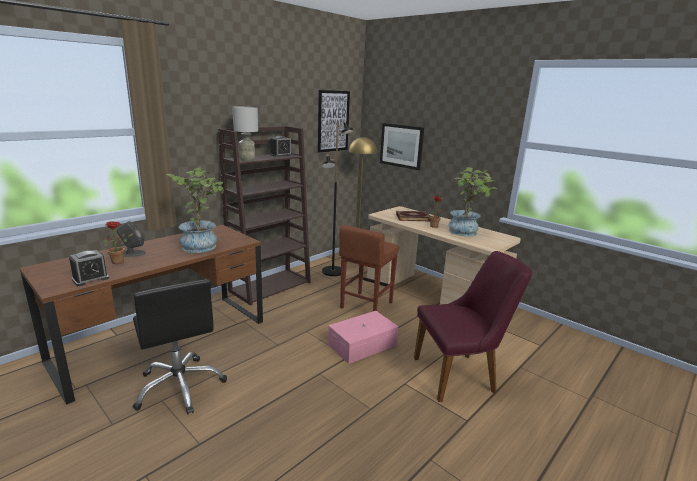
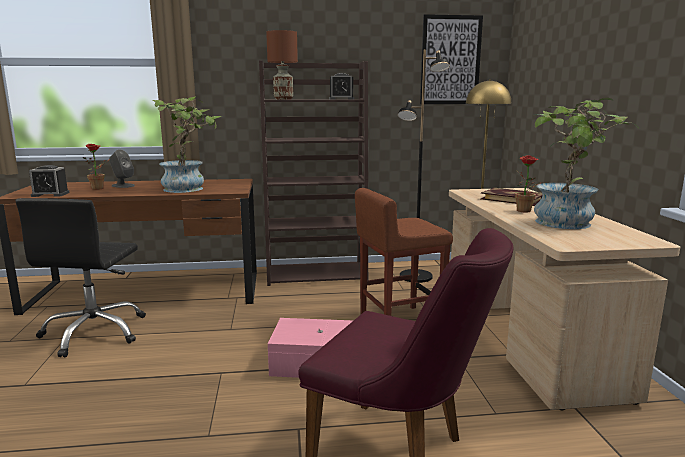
camera: 40 degrees right, 5 degrees down
grey table lamp [232,107,258,161] -> brown table lamp [266,30,298,100]
picture [380,123,424,170] -> none

